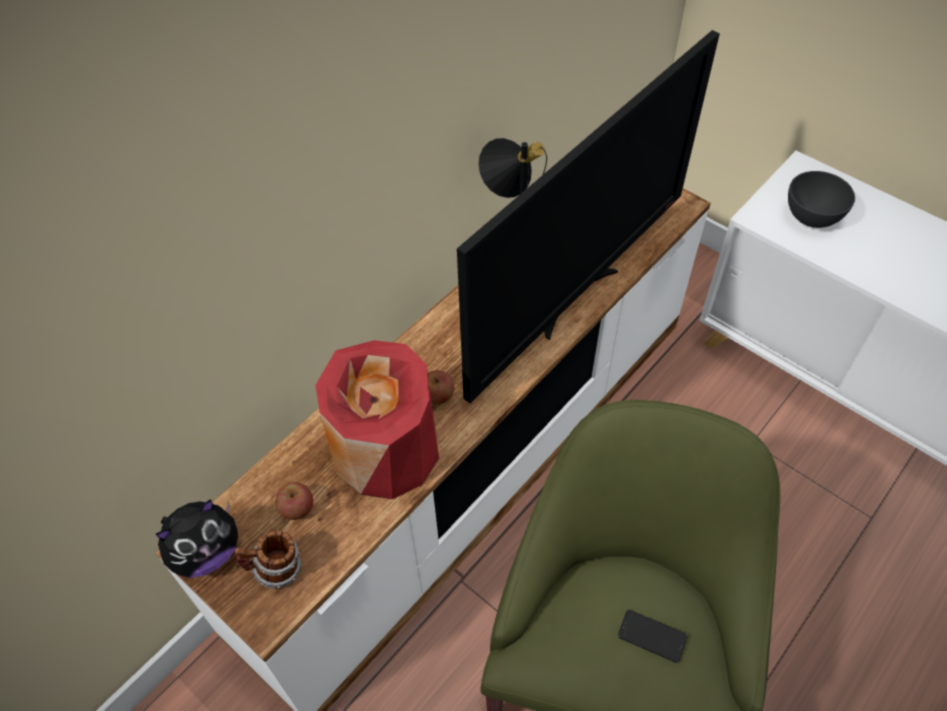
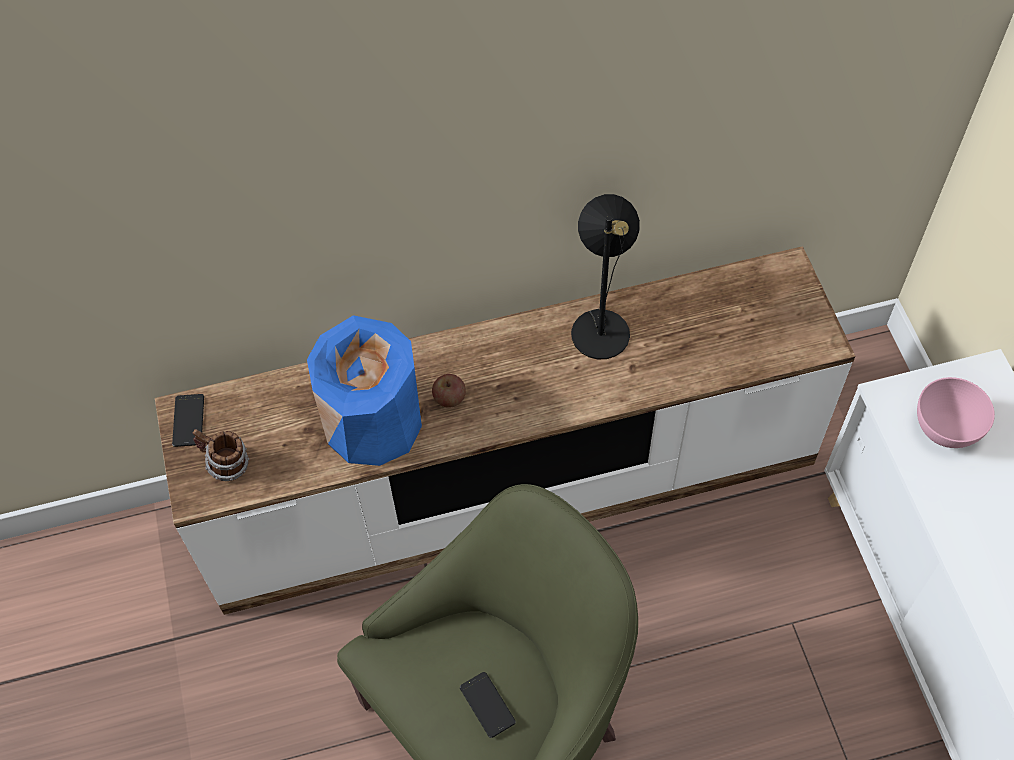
camera: 35 degrees right, 5 degrees up
plush toy [156,499,238,578] -> phone [172,394,204,447]
apple [275,482,313,520] -> none
red vase [315,340,439,499] -> blue vase [307,315,422,466]
television [457,30,720,403] -> none
grey bowl [788,171,855,228] -> pink bowl [917,377,995,448]

